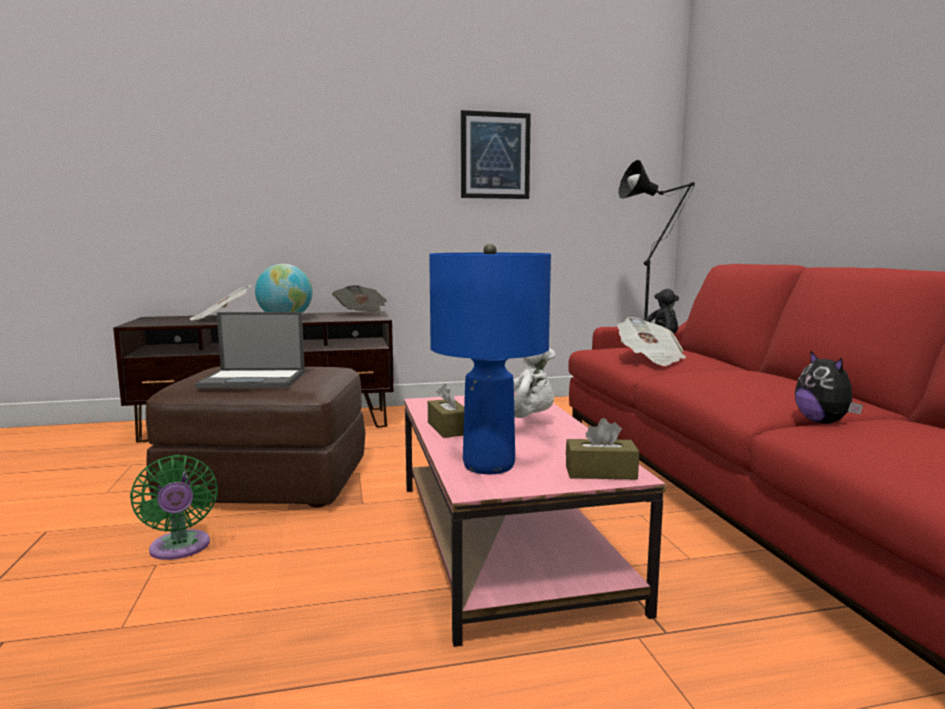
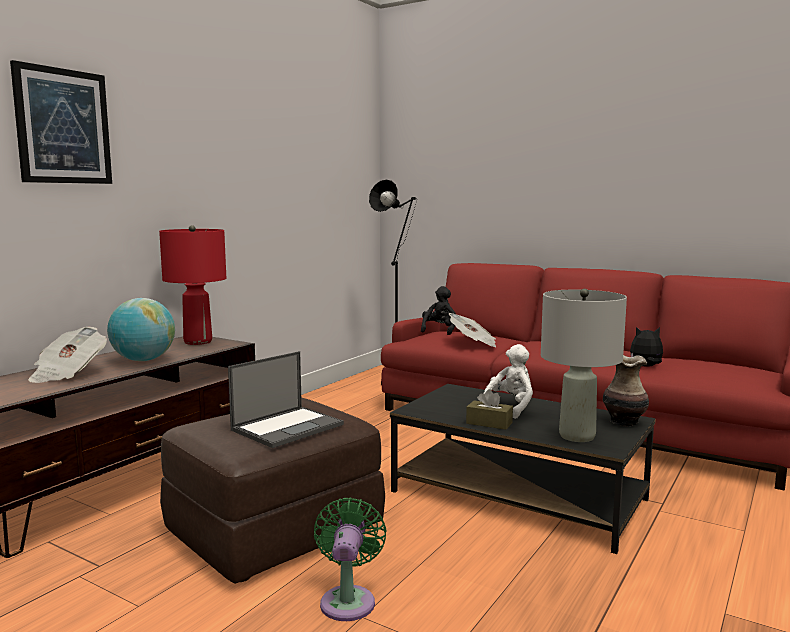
camera: 45 degrees left, 0 degrees up
green fan [130,455,218,560] -> green fan turned 105 degrees counterclockwise [314,497,387,621]
newspaper [332,285,387,312] -> red table lamp [159,225,226,345]
pink coffee table [404,393,666,647] -> black coffee table [390,384,655,554]
blue table lamp [429,244,551,474] -> grey table lamp [541,289,627,442]
picture [461,110,531,199] -> picture moved to [10,60,112,184]
brown tissue box [566,418,639,479] -> vase [603,355,649,426]
plush toy [795,350,863,424] -> plush toy turned 150 degrees clockwise [630,327,663,367]

